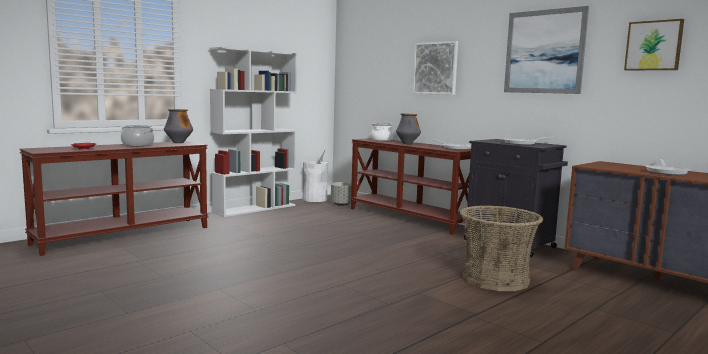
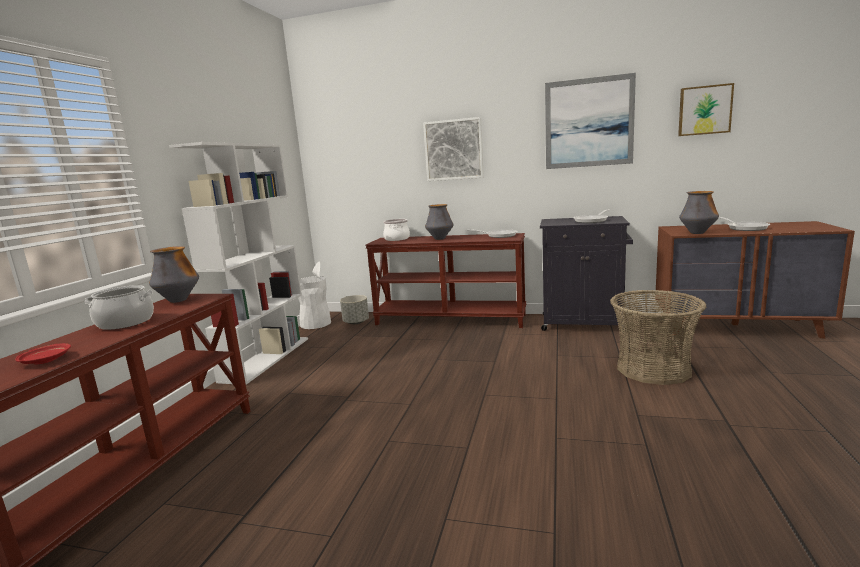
camera: 30 degrees left, 5 degrees up
none -> vase [679,191,719,234]

